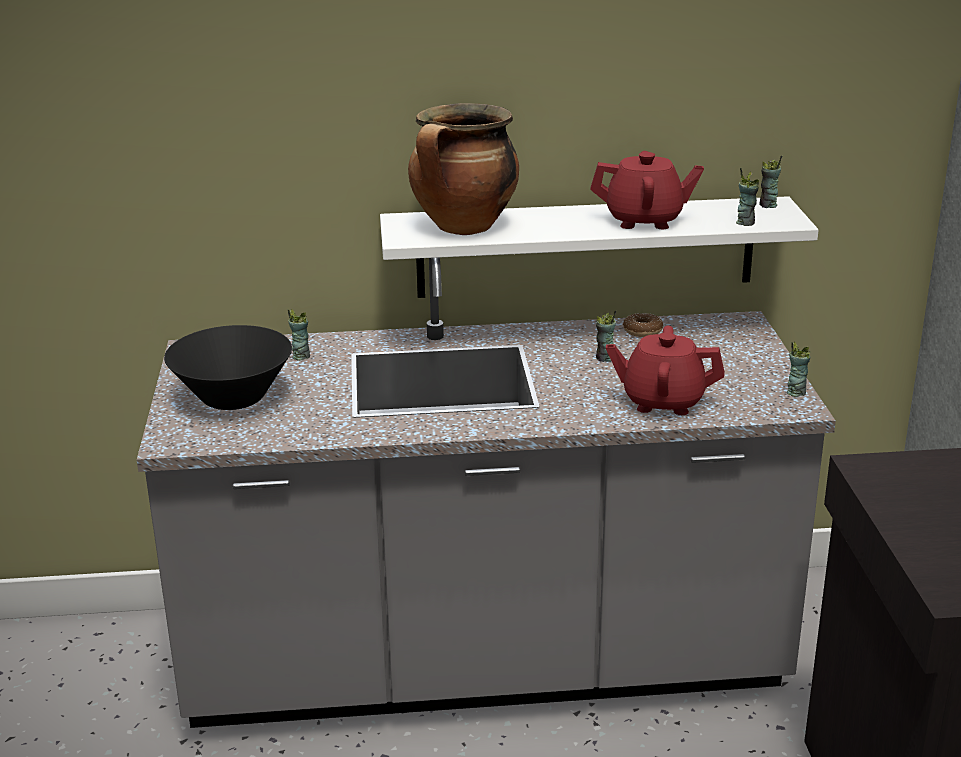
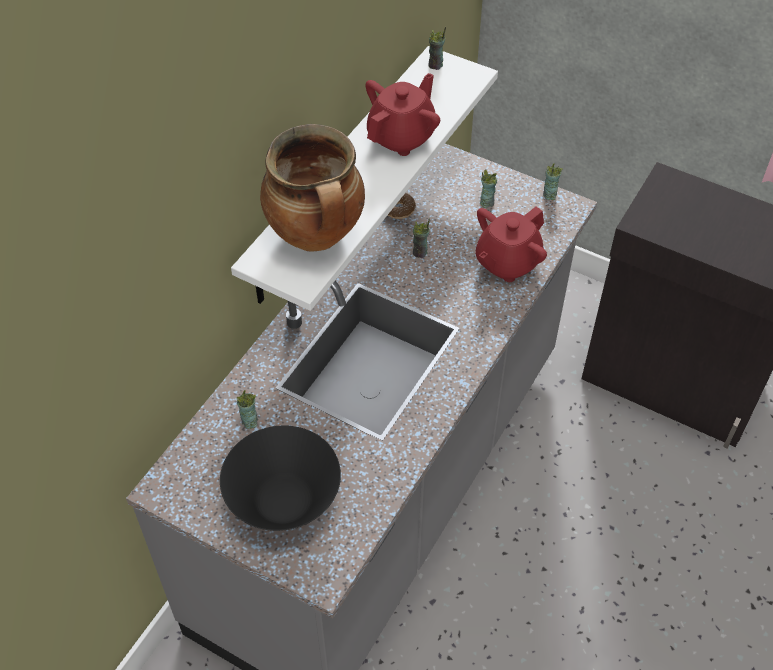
camera: 55 degrees left, 25 degrees up
cup [736,168,759,226] -> cup moved to [480,170,497,208]

